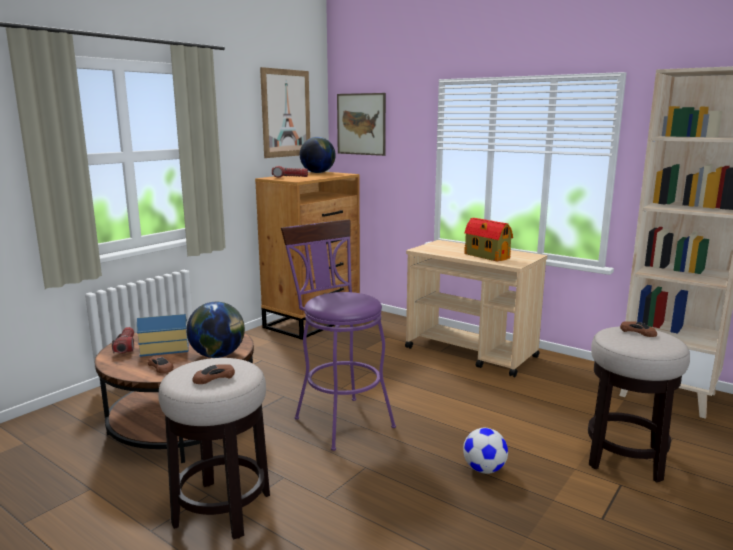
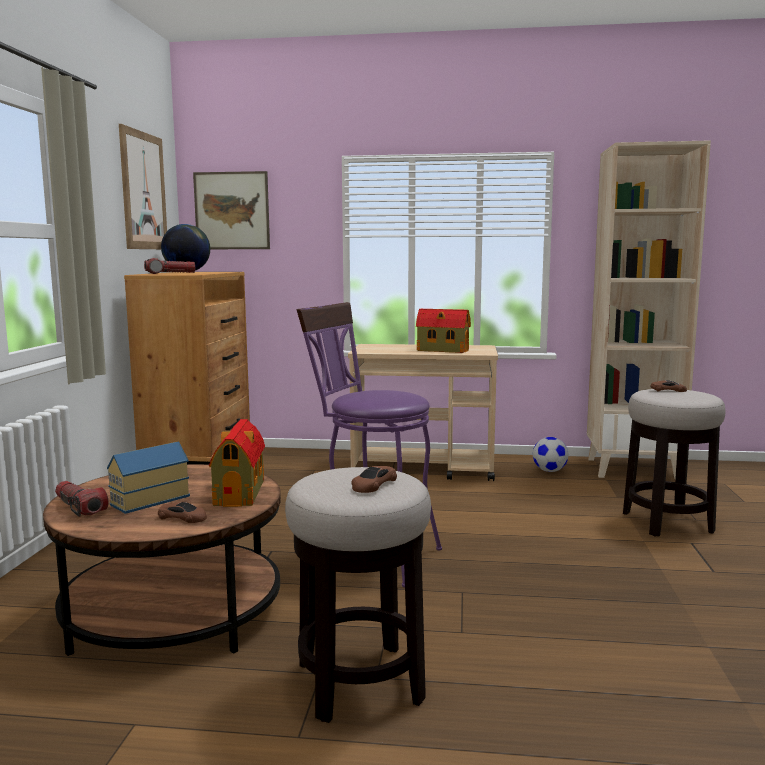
camera: 30 degrees left, 5 degrees down
globe [186,302,245,358] -> toy house [209,419,265,507]
football [463,428,508,474] -> football moved to [533,437,569,472]

